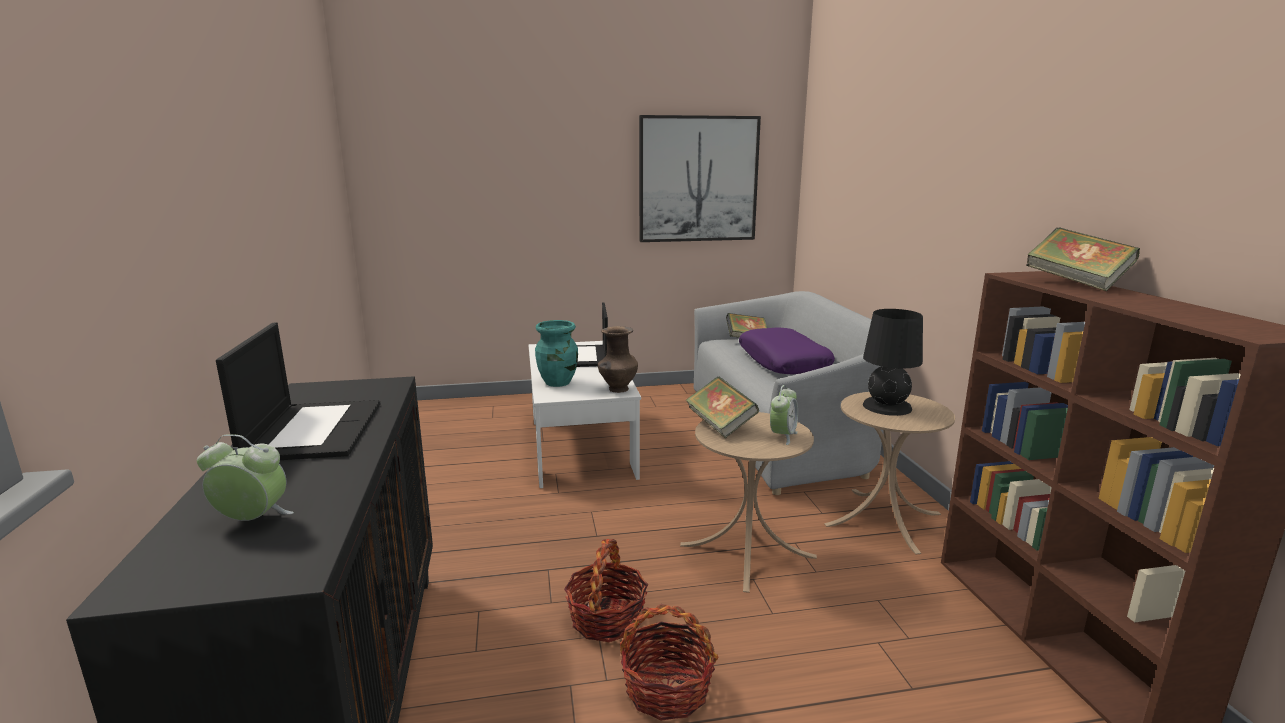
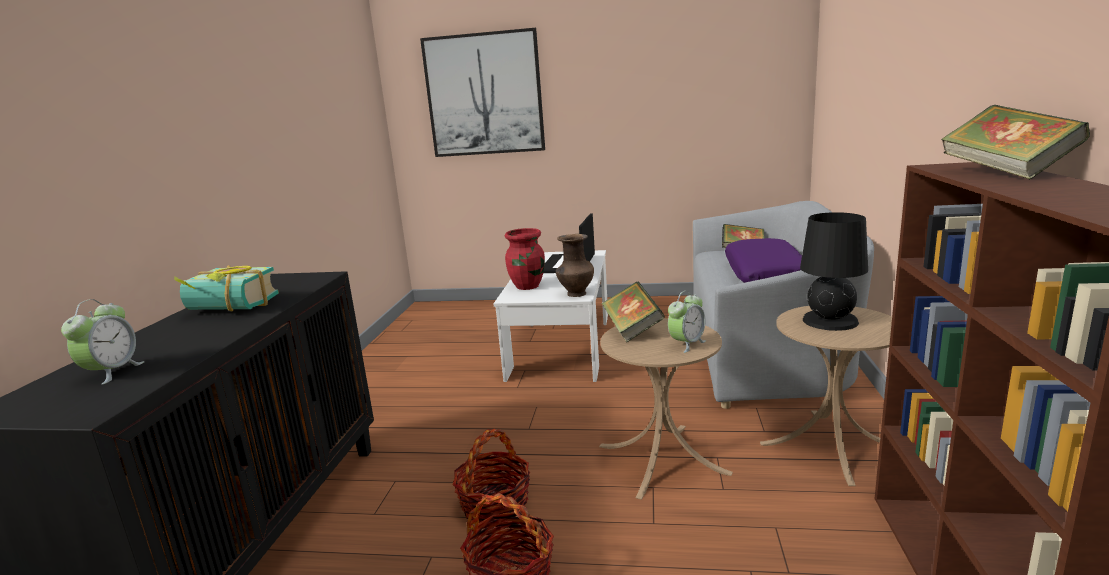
camera: 20 degrees right, 0 degrees up
alarm clock [197,434,294,521] -> alarm clock turned 75 degrees clockwise [61,299,144,385]
laptop [216,323,380,460] -> book [174,265,279,312]
turquoise vase [535,320,578,387] -> red vase [505,228,545,290]
picture [639,115,761,242] -> picture moved to [420,28,545,157]

